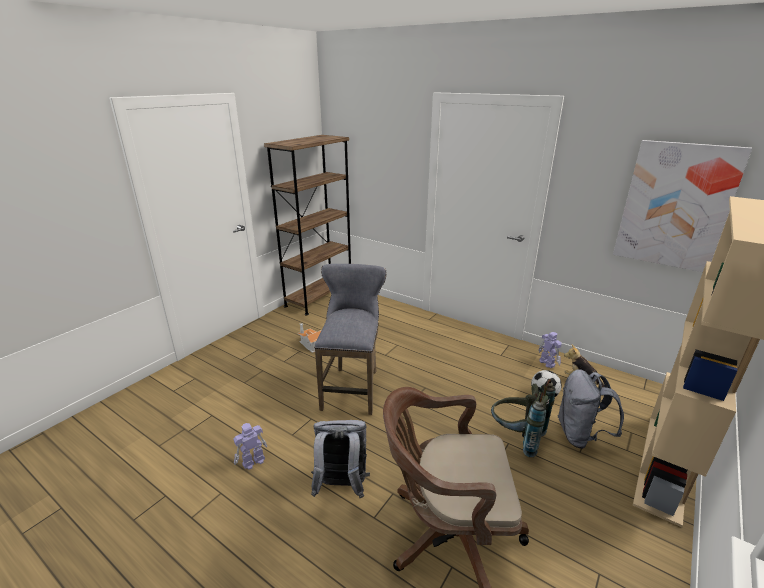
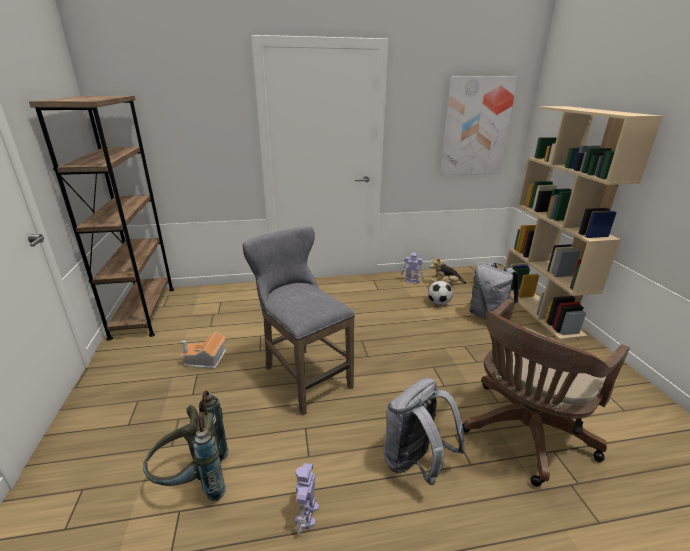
camera: 45 degrees left, 0 degrees up
grey backpack [491,379,556,457] -> grey backpack moved to [143,391,229,501]

